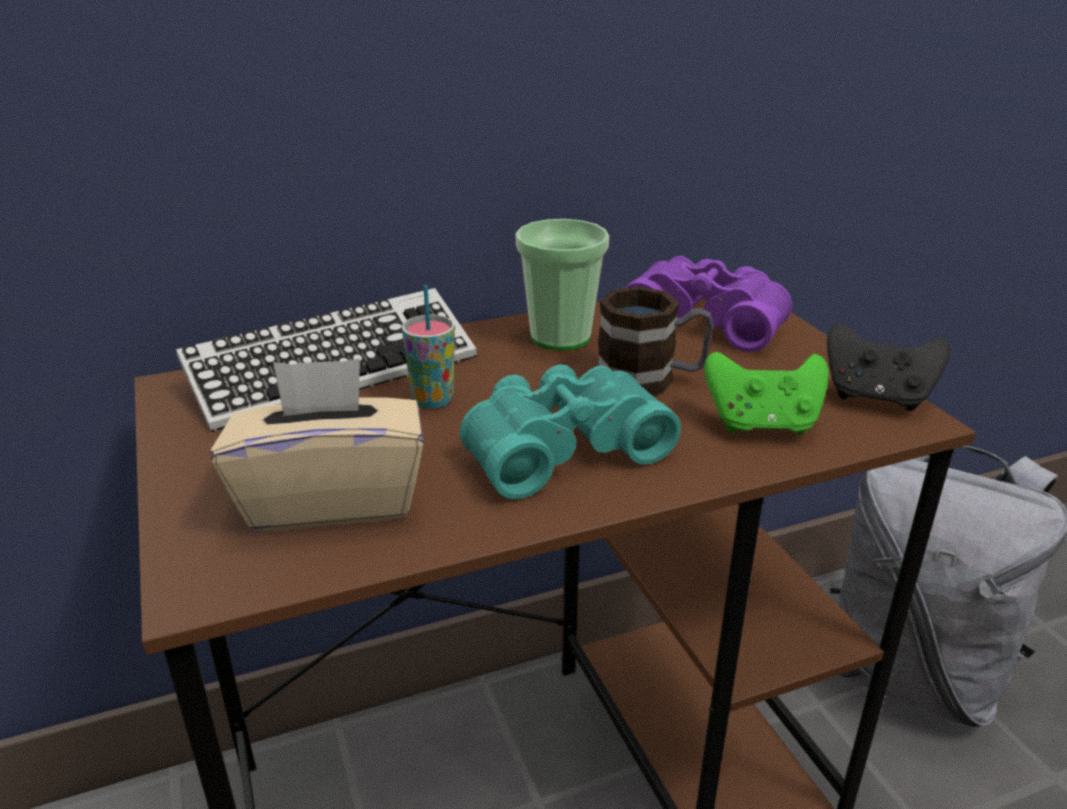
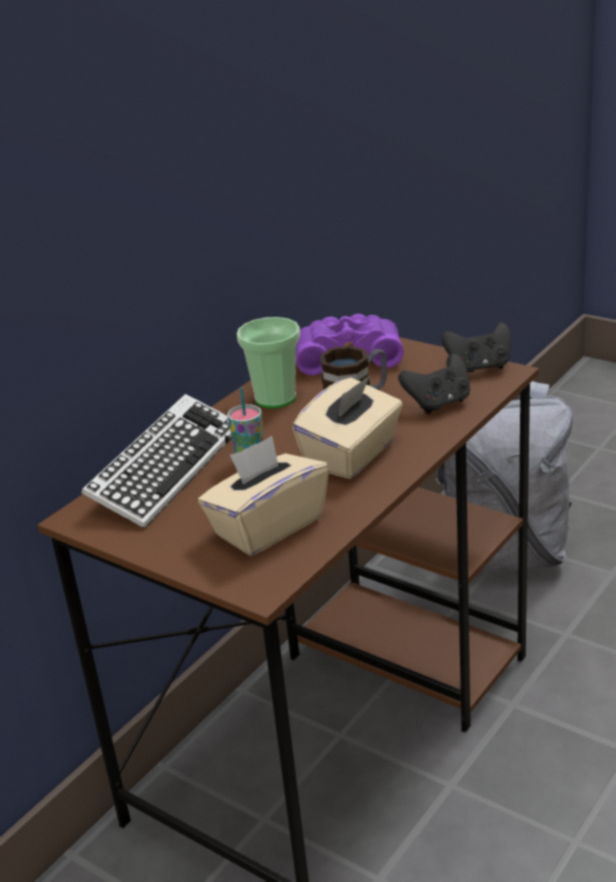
camera: 30 degrees left, 0 degrees up
turquoise binoculars [460,364,681,499] -> beige tissue box [292,375,403,479]
green game controller [704,352,829,435] -> black game controller [398,354,470,414]

